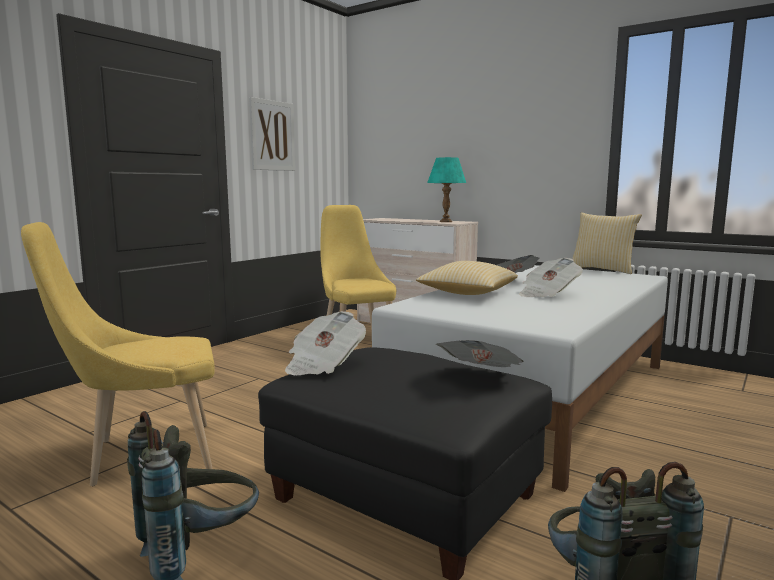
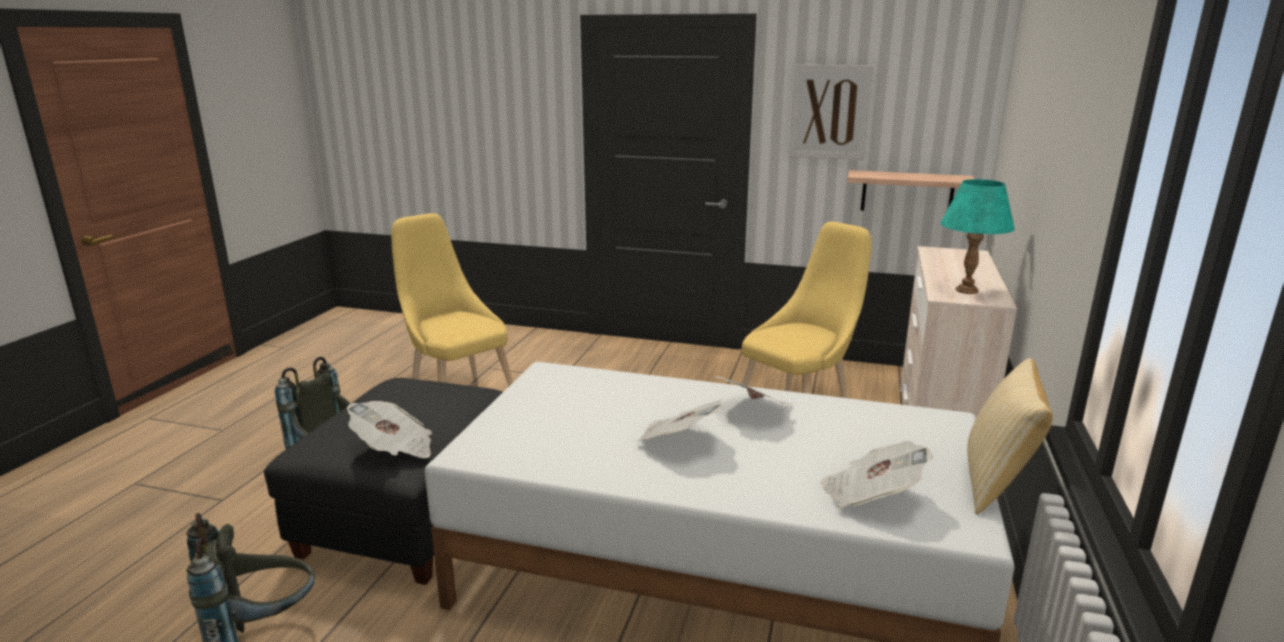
camera: 70 degrees right, 10 degrees up
newspaper [285,311,366,375] -> newspaper moved to [820,441,933,508]
pillow [416,261,518,295] -> none
none -> shelf [847,170,974,211]

